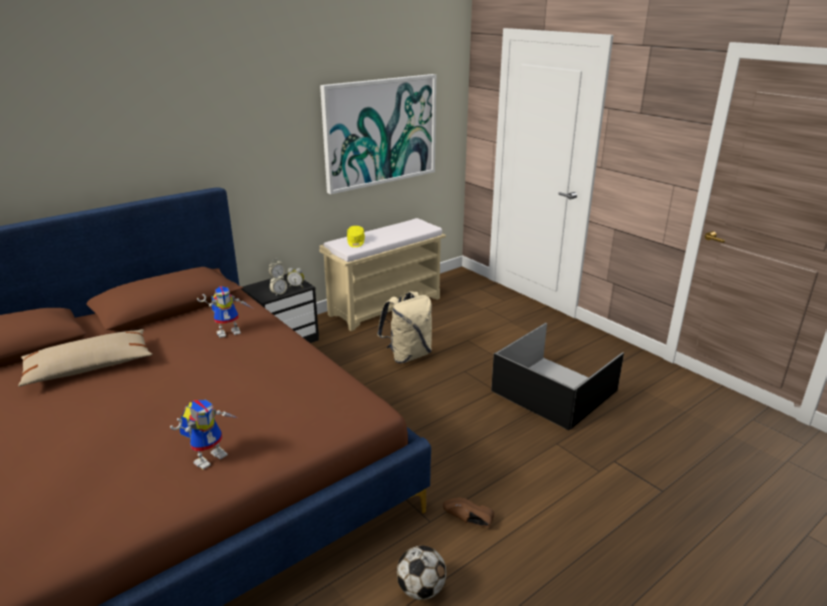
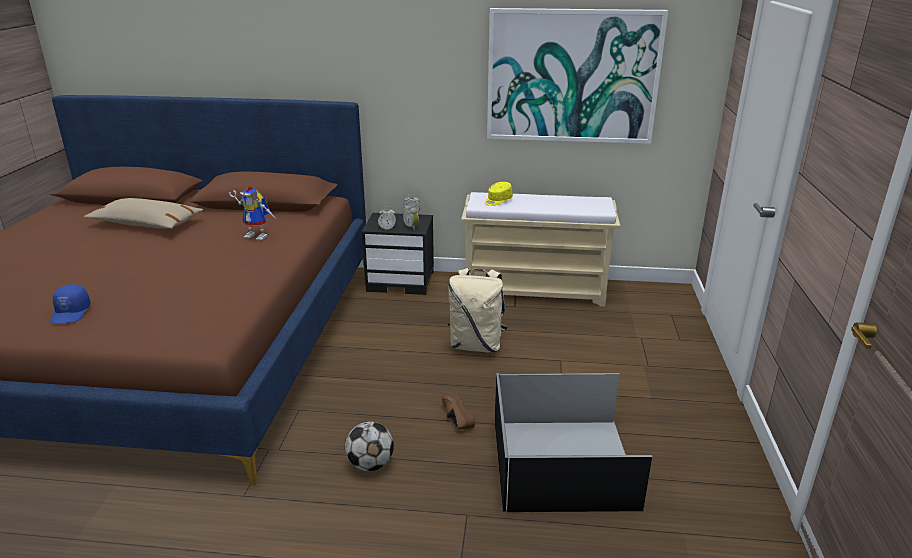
camera: 45 degrees right, 0 degrees up
toy robot [170,400,237,470] -> blue cap [50,284,91,324]
football [397,545,446,600] -> football moved to [345,421,394,471]
brown shoe [443,497,494,527] -> brown shoe moved to [442,392,475,429]

